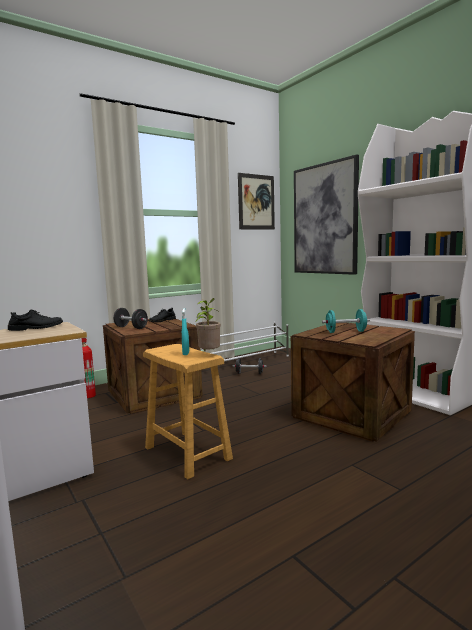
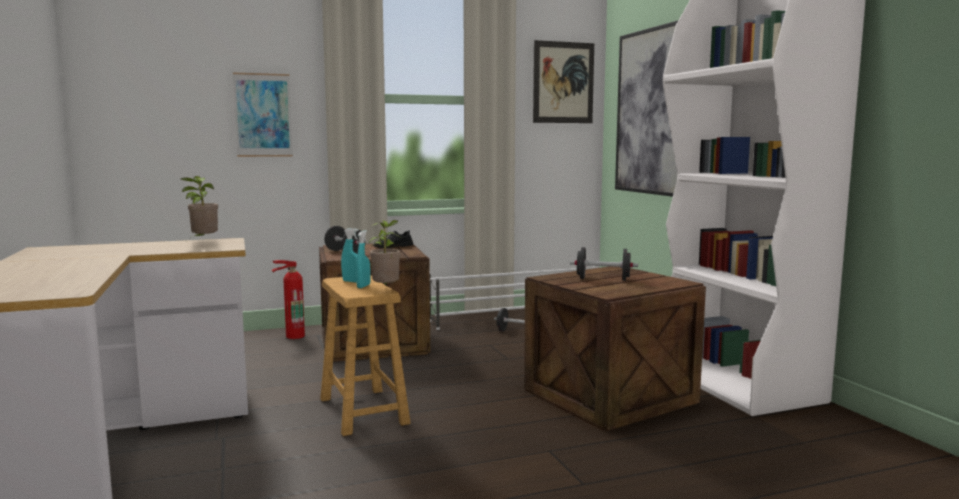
camera: 15 degrees right, 0 degrees up
black shoe [8,310,63,331] -> potted plant [181,176,218,241]
turquoise dumbbell [322,309,370,333] -> black dumbbell [570,247,638,281]
none -> picture [233,72,293,157]
none -> turquoise spray bottle [341,228,359,282]

